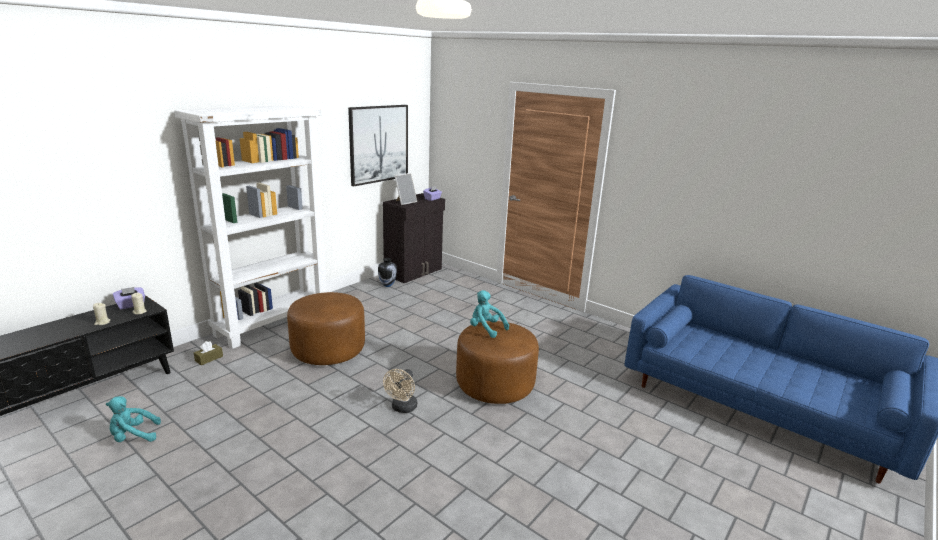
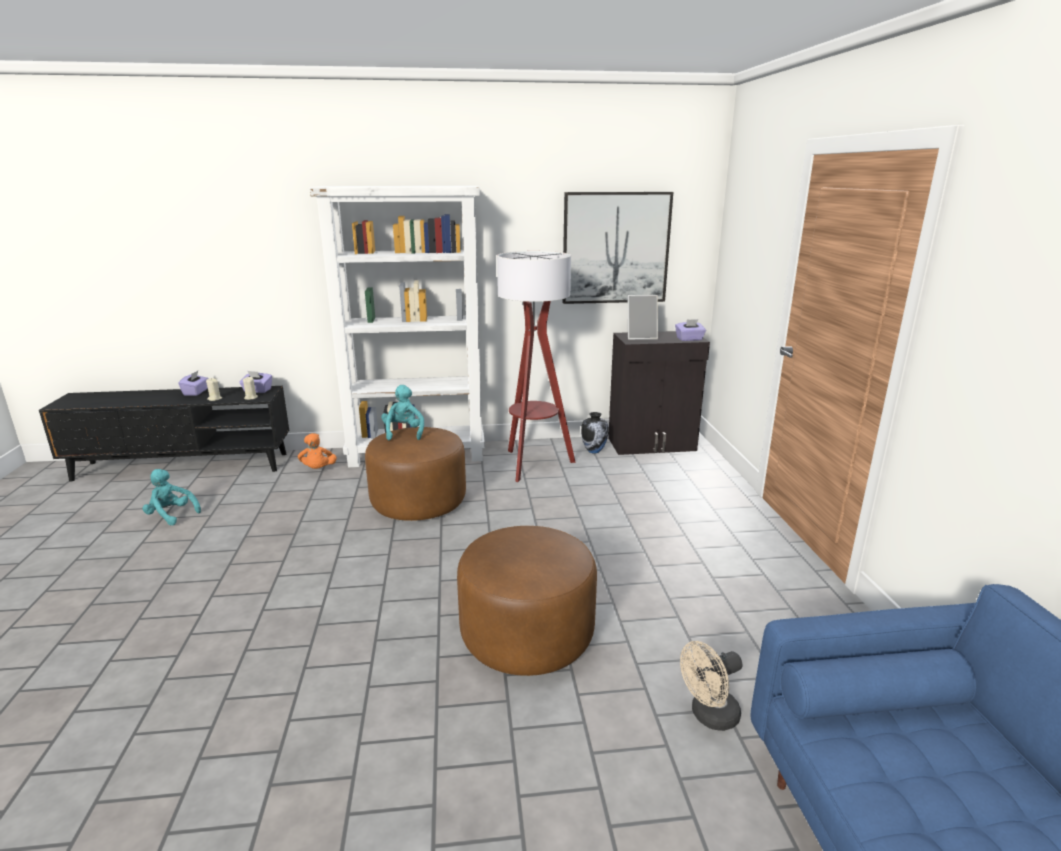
camera: 45 degrees right, 0 degrees up
brown tissue box [194,341,223,365] -> orange plush toy [298,433,337,469]
beige fan [383,369,417,413] -> beige fan moved to [680,641,742,731]
turquoise plush toy [470,290,509,338] -> turquoise plush toy moved to [381,385,424,440]
none -> purple tissue box [178,371,209,396]
none -> floor lamp [497,251,576,482]

